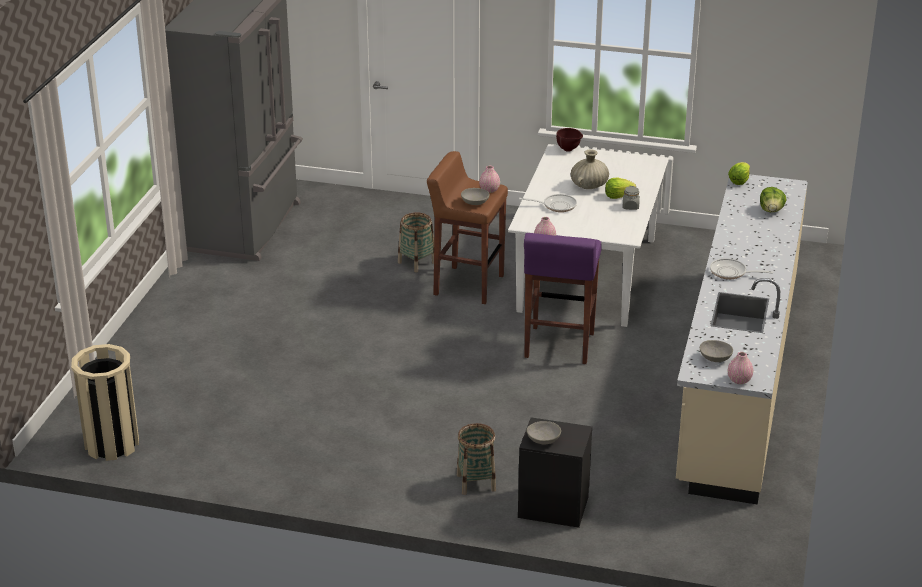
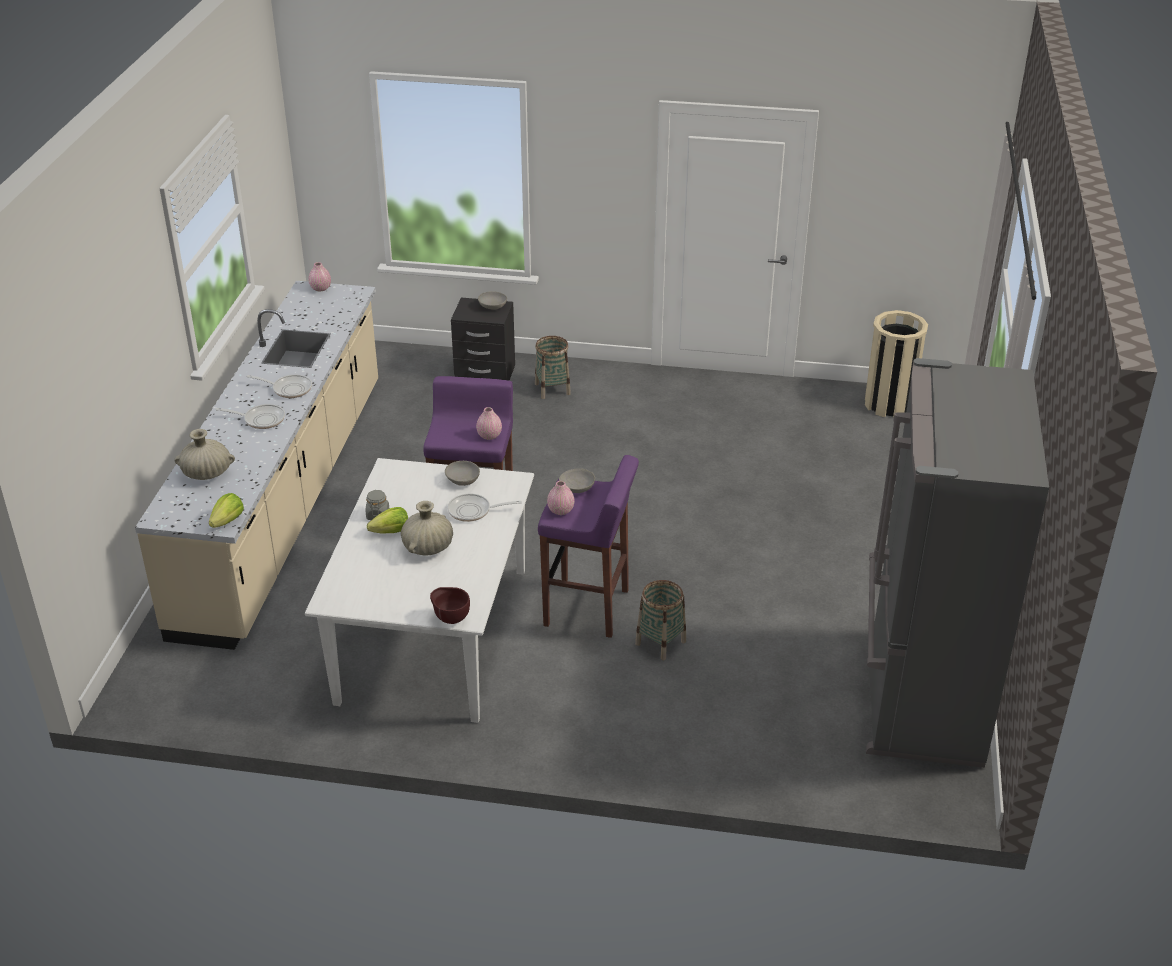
camera: 175 degrees right, 5 degrees up
brown stool [427,151,508,304] -> purple stool [538,455,639,638]
grey bowl [700,340,733,362] -> grey bowl moved to [445,461,480,486]
lettuce [760,187,786,212] -> beige vase [174,429,235,480]
none -> frying pan [215,404,285,429]

